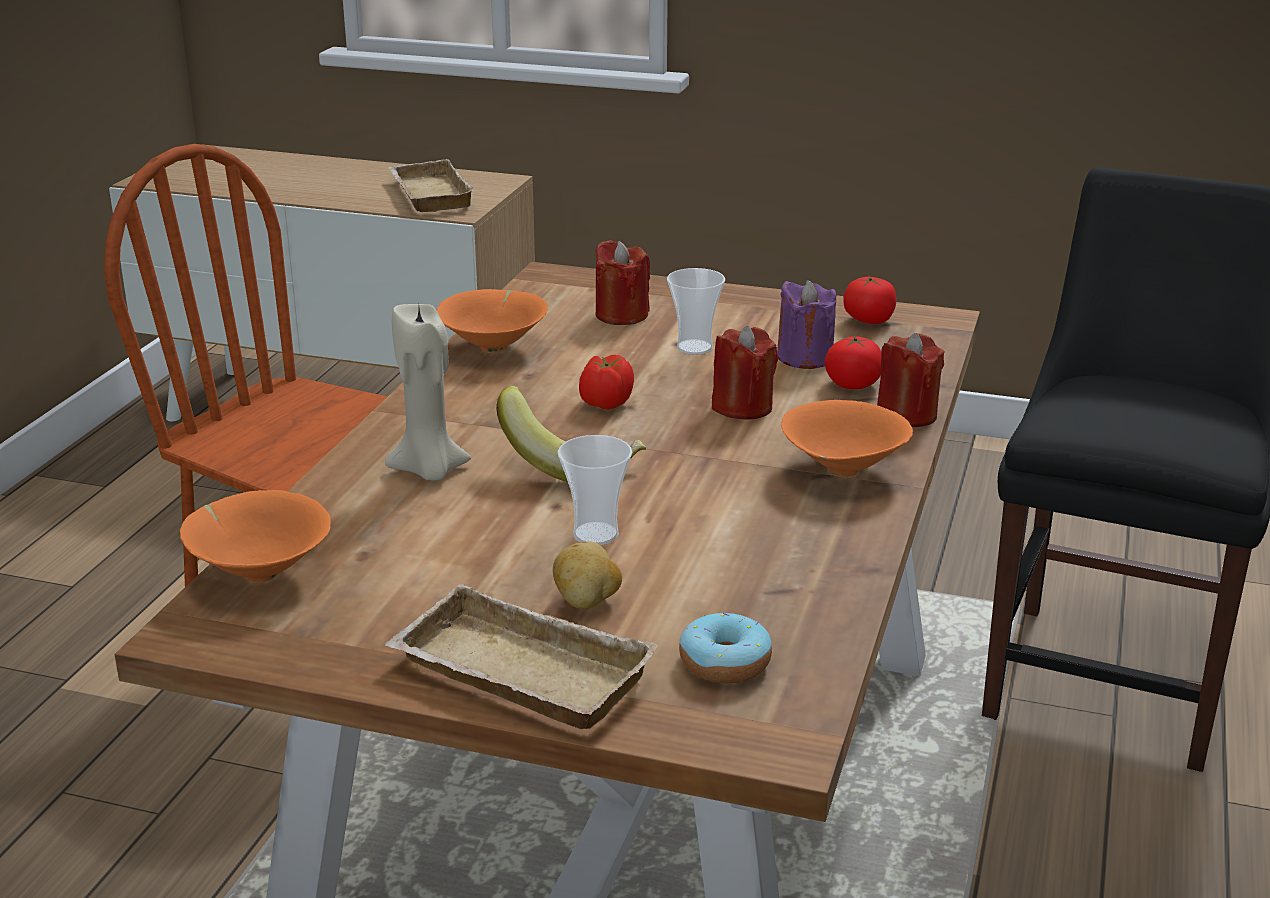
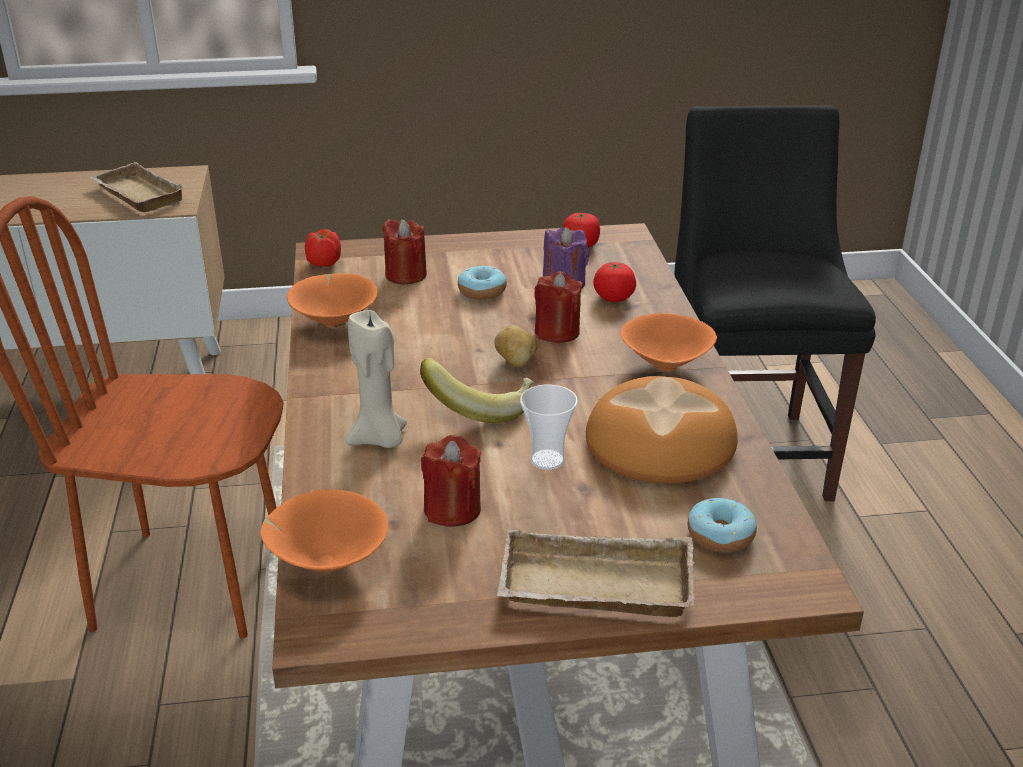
camera: 25 degrees left, 5 degrees up
potato [553,541,622,609] -> potato moved to [495,325,537,367]
tomato [579,355,634,410] -> tomato moved to [305,229,341,267]
cup [667,268,725,355] -> donut [458,266,507,300]
red candle [877,333,945,427] -> red candle moved to [421,435,482,527]
none -> bread [586,376,738,484]

